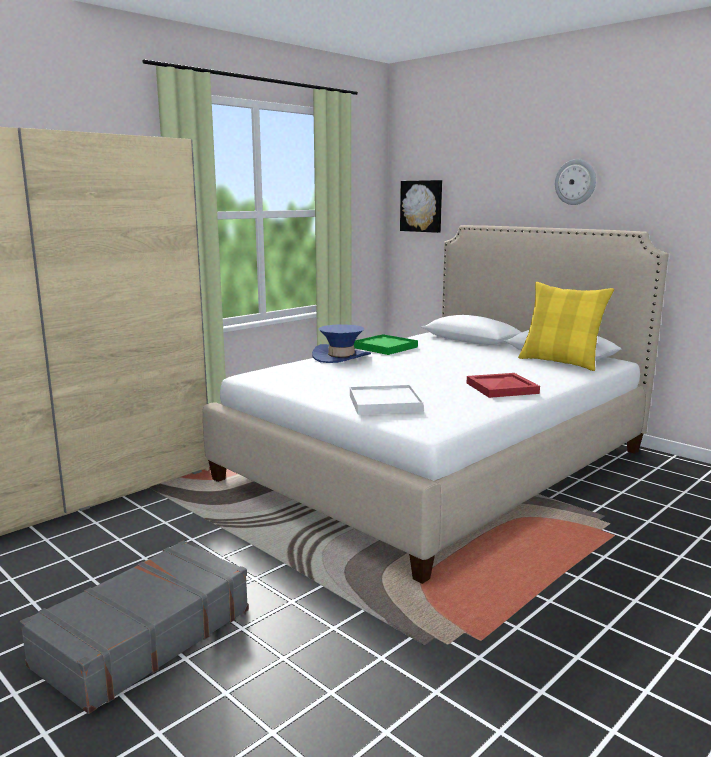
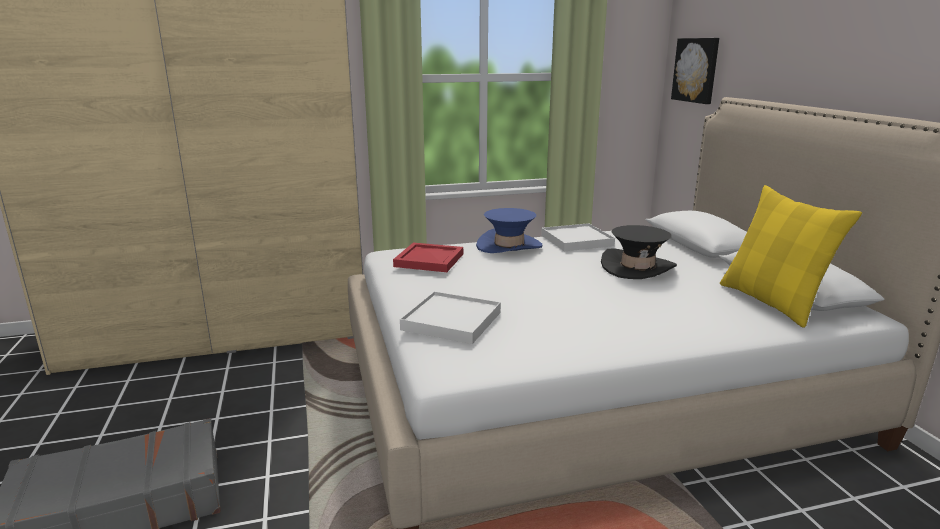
camera: 30 degrees right, 5 degrees up
green tray [354,334,418,355] -> white tray [541,223,615,251]
red tray [467,373,540,398] -> red tray moved to [393,243,463,272]
wall clock [555,159,596,205] -> none
none -> black hat [601,225,677,279]

